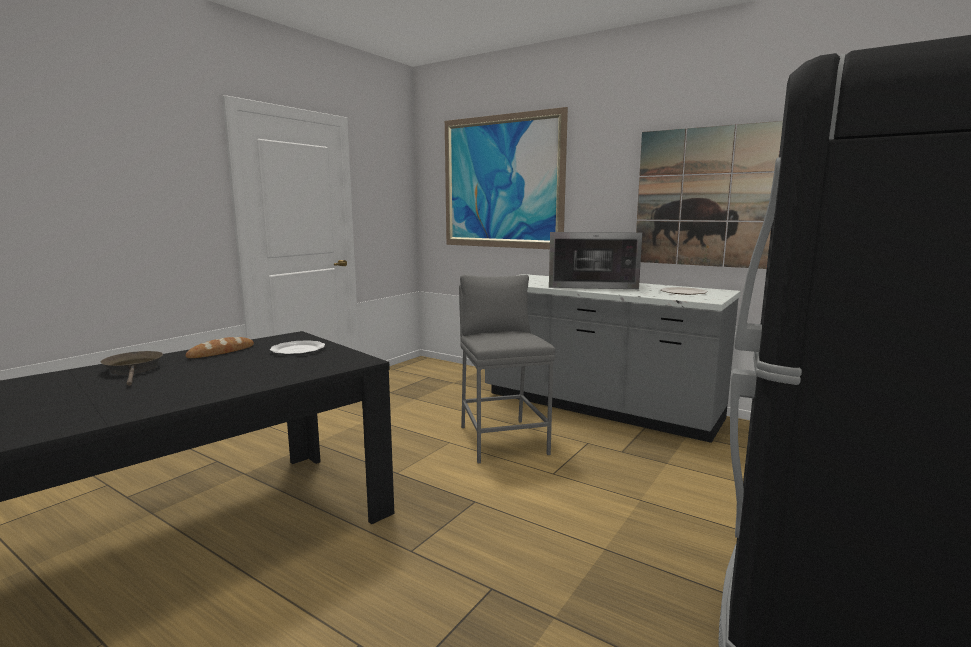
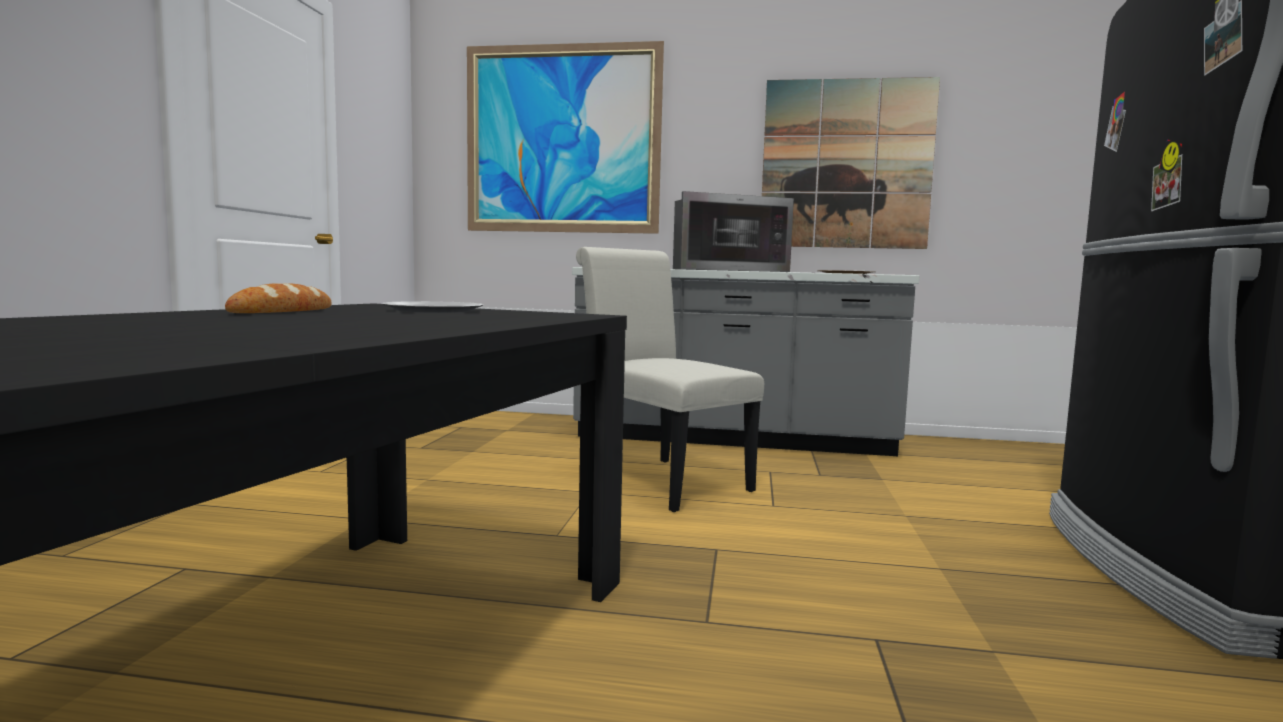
camera: 25 degrees left, 5 degrees down
brown frying pan [101,351,163,386] -> none
grey stool [459,275,555,463] -> white chair [576,247,764,512]

